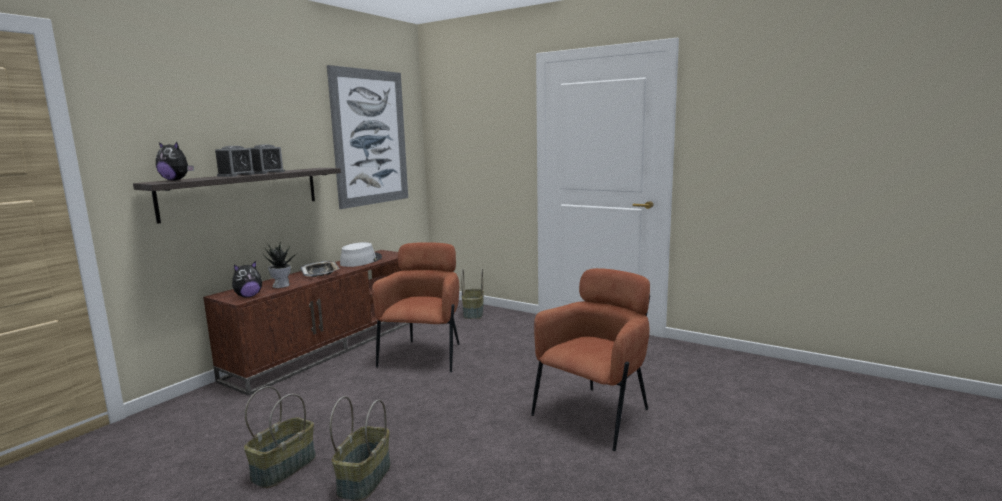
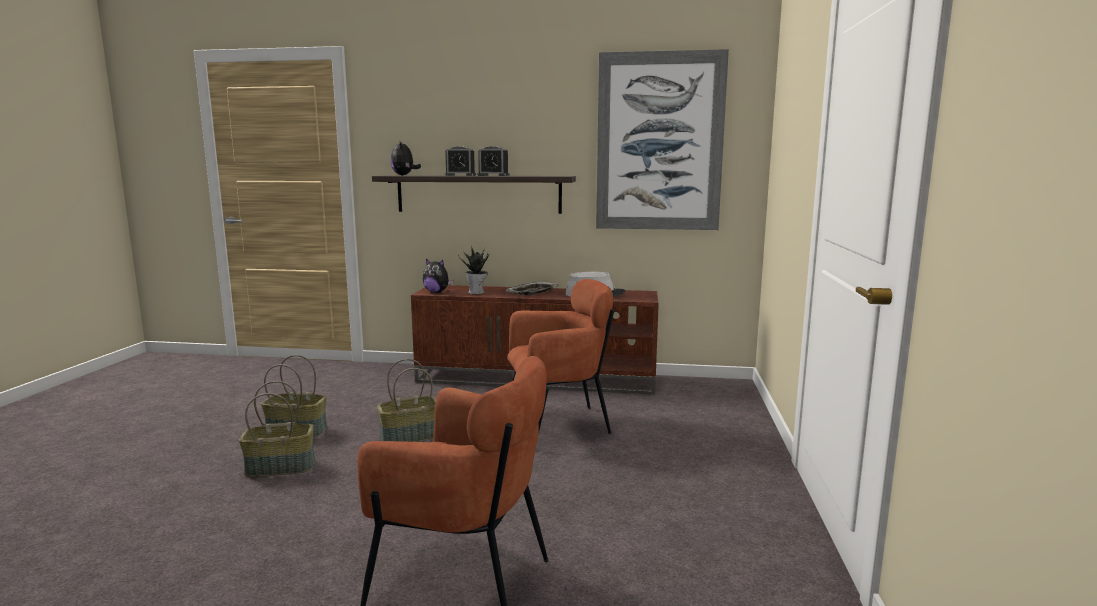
camera: 65 degrees right, 0 degrees up
basket [461,268,484,319] -> basket moved to [377,359,436,442]

